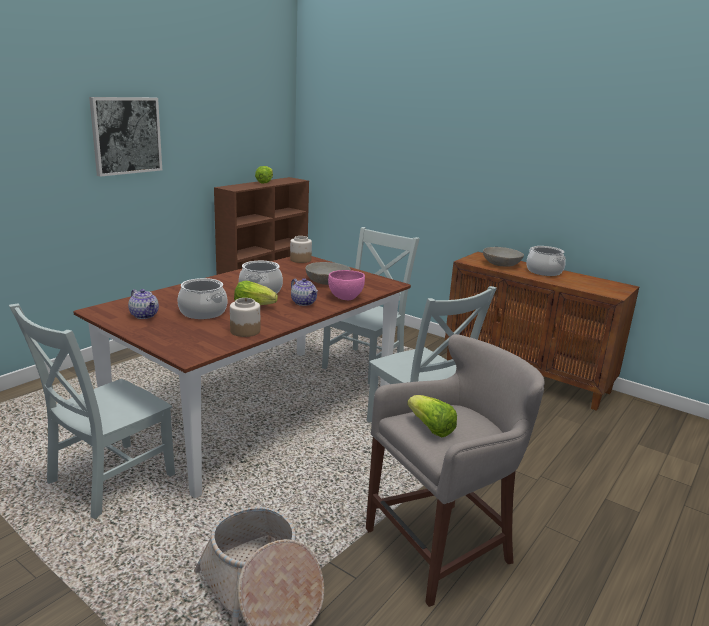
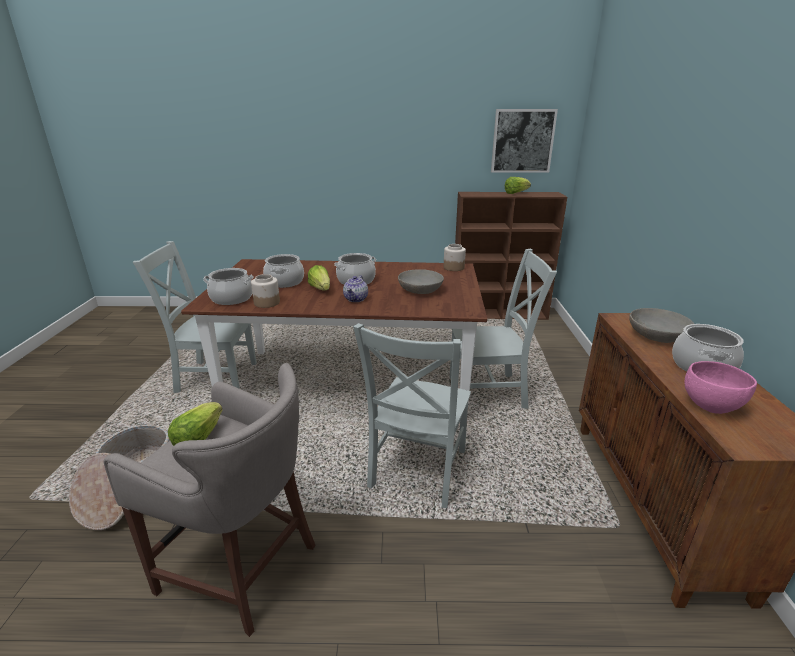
camera: 55 degrees right, 5 degrees up
picture [89,97,162,177] -> picture moved to [491,109,558,173]
teapot [128,289,159,319] -> none
pink bowl [328,270,365,300] -> pink bowl moved to [685,361,757,414]
none -> cooking pot [203,268,254,305]

